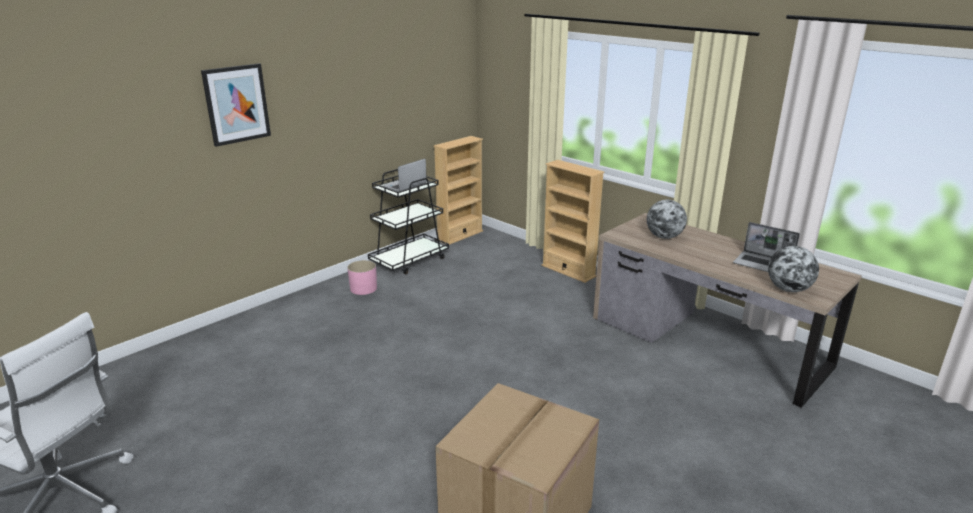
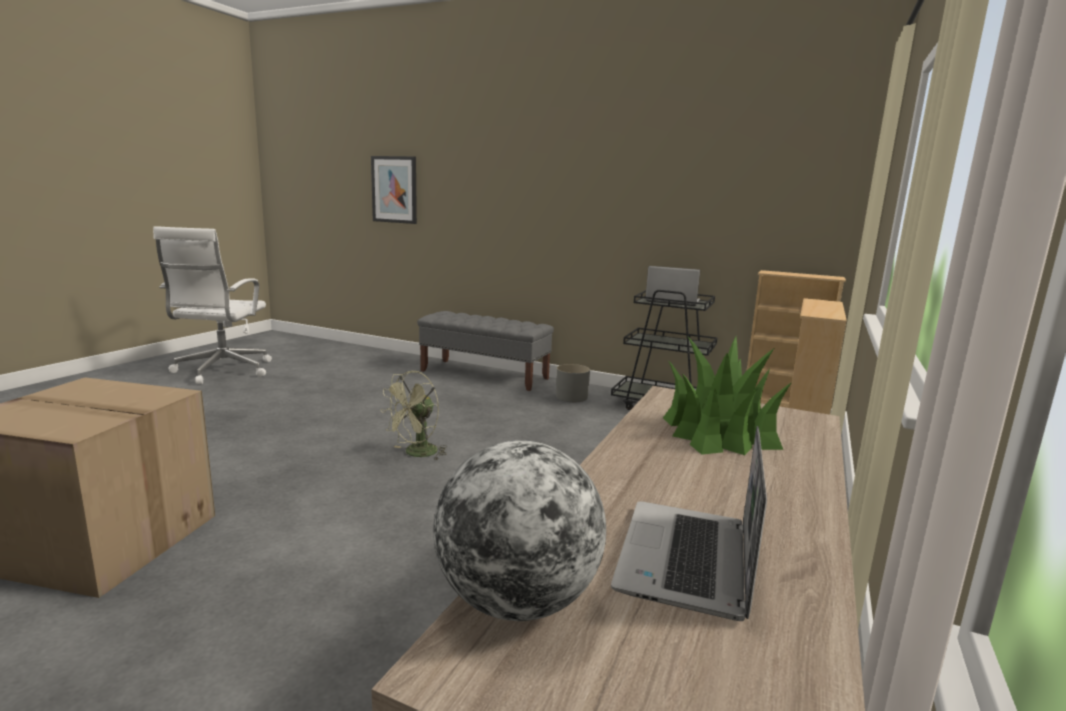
camera: 70 degrees right, 10 degrees down
picture [201,63,271,147] -> picture moved to [371,156,417,224]
pink planter [347,260,377,295] -> grey planter [556,364,590,402]
globe [647,200,687,239] -> potted plant [663,337,792,455]
none -> green fan [380,371,447,460]
none -> grey bench [417,311,554,391]

